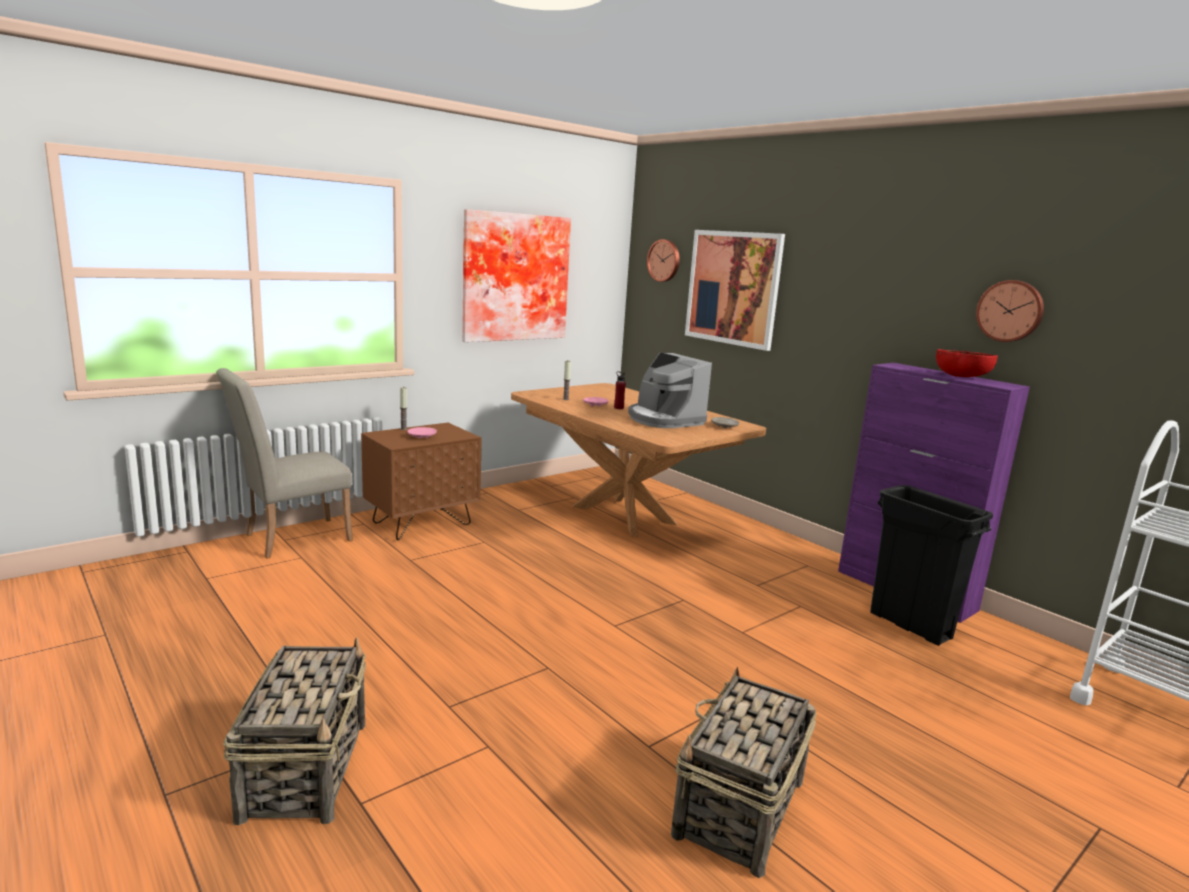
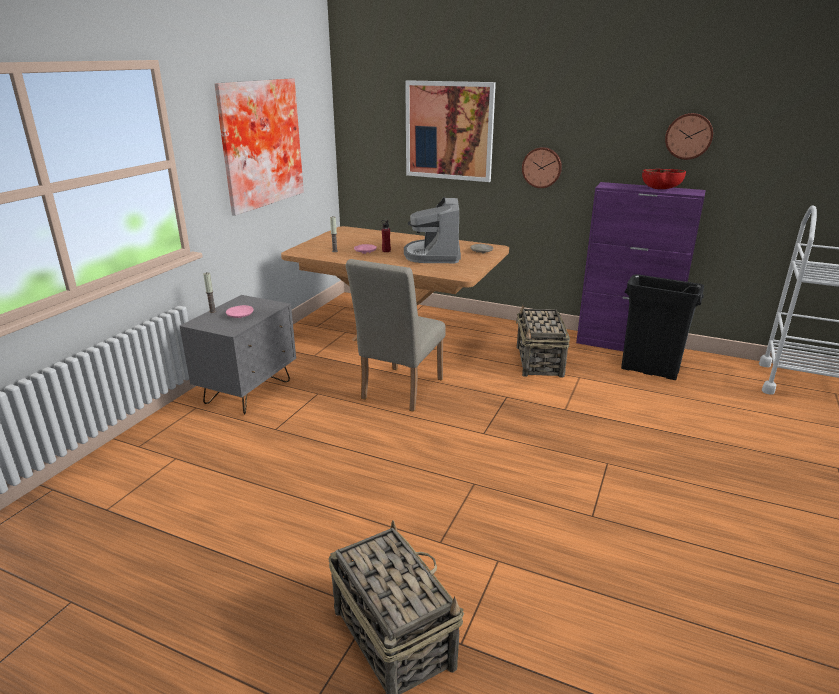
camera: 25 degrees left, 10 degrees up
beige chair [216,368,353,559] -> beige chair moved to [346,259,446,412]
brown nightstand [361,423,482,540] -> grey nightstand [180,295,296,414]
coffee machine [628,352,712,428] -> coffee machine turned 60 degrees clockwise [404,197,461,263]
wall clock [647,239,680,282] -> wall clock moved to [522,147,562,188]
basket [671,667,817,878] -> basket moved to [516,305,570,378]

